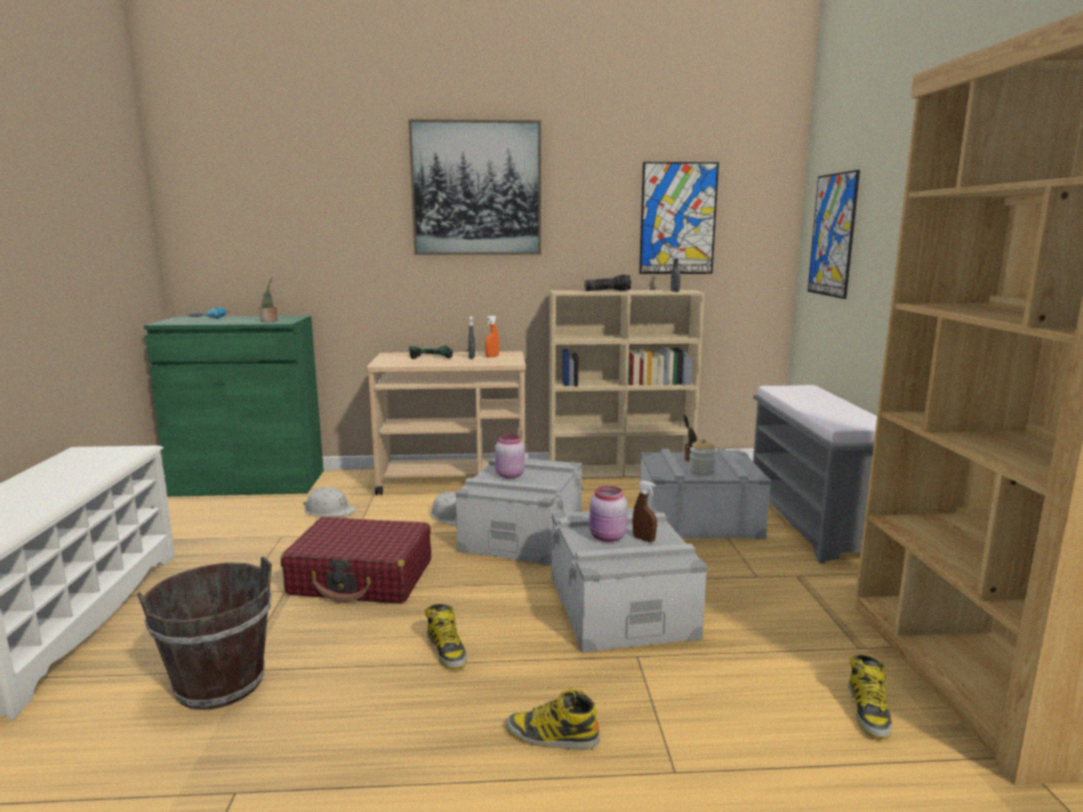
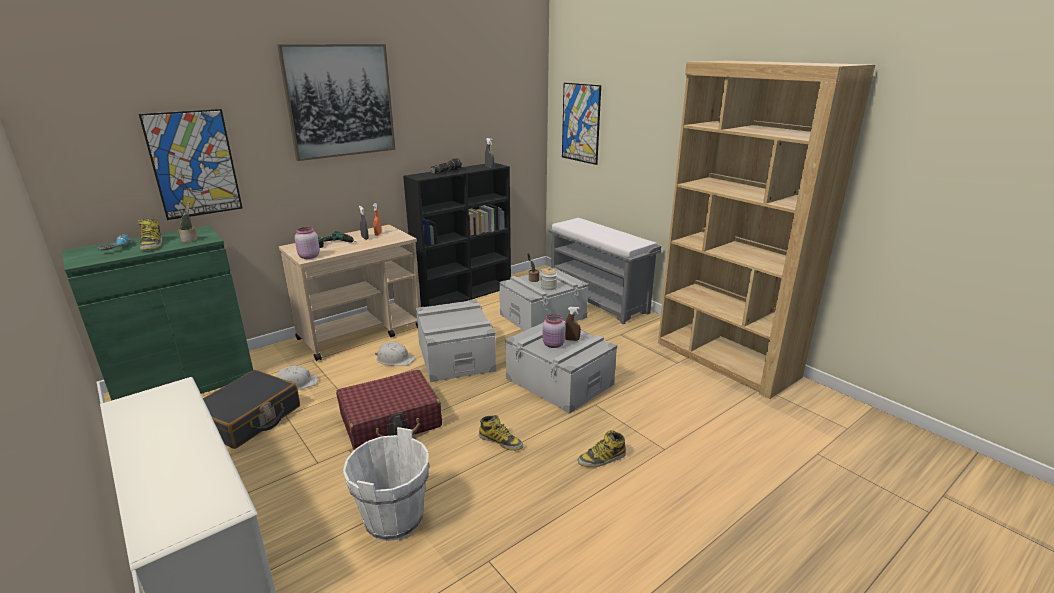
camera: 35 degrees left, 10 degrees up
brown bucket [137,556,272,710] -> white bucket [343,427,429,541]
pink jar [495,434,525,478] -> pink jar moved to [295,227,320,259]
beige bookcase [549,290,705,479] -> black bookcase [403,163,511,307]
picture [639,162,719,274] -> picture moved to [139,109,242,220]
boot [848,655,892,739] -> boot moved to [138,219,162,250]
none -> black suitcase [203,370,300,449]

